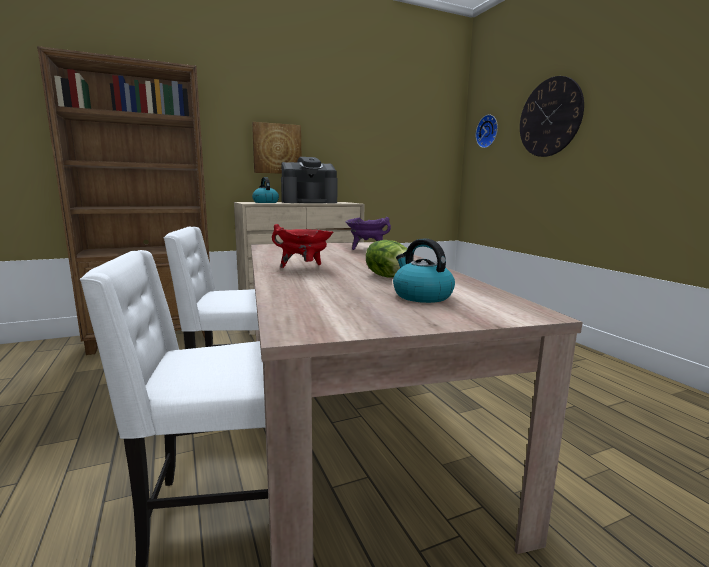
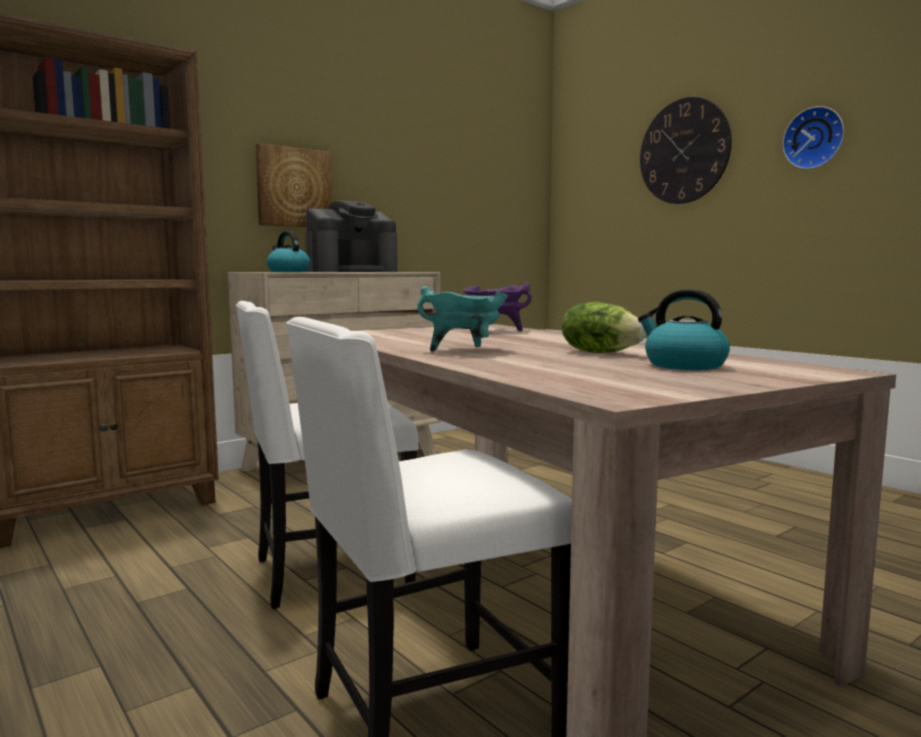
camera: 15 degrees left, 5 degrees down
red cooking pot [272,224,333,268] -> turquoise cooking pot [417,286,508,352]
wall clock [476,114,498,148] -> wall clock moved to [782,106,844,169]

